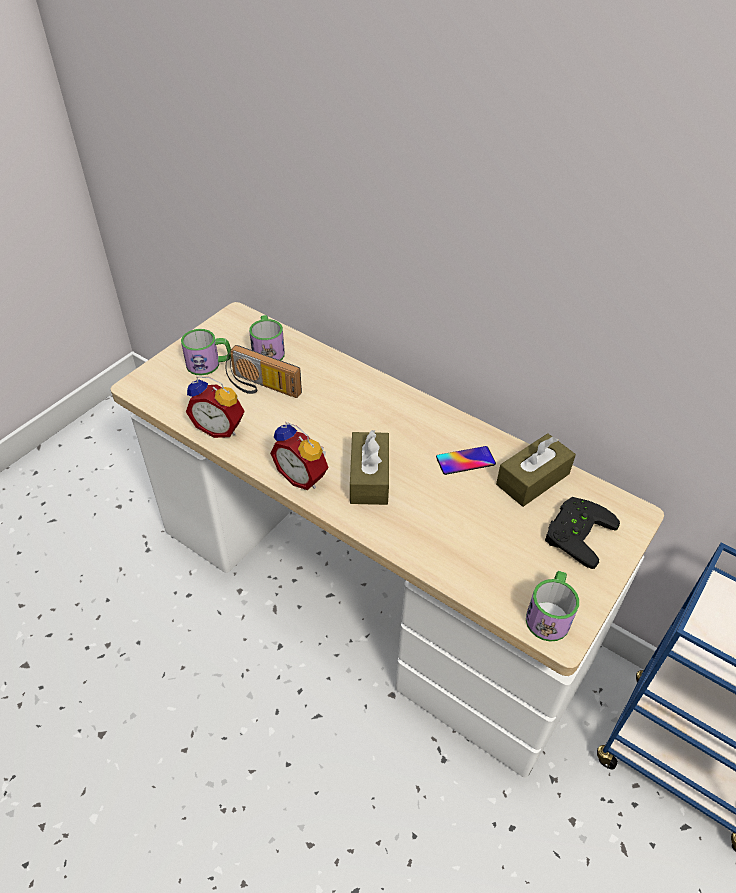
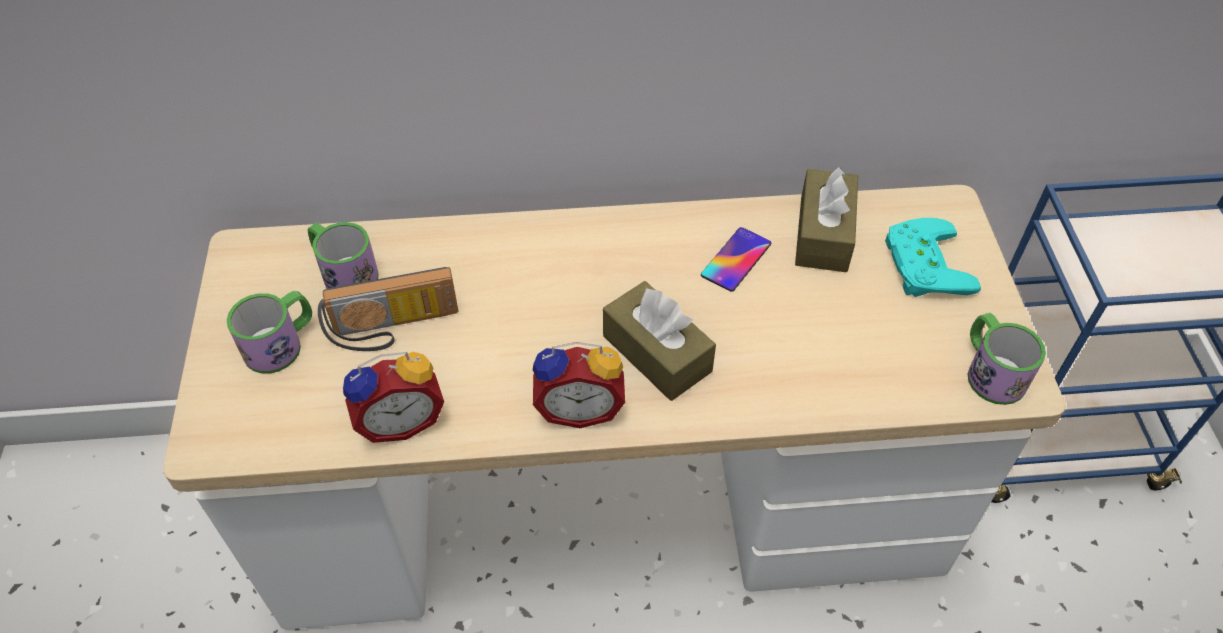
camera: 40 degrees left, 5 degrees up
black game controller [545,497,620,569] -> turquoise game controller [885,218,981,297]

